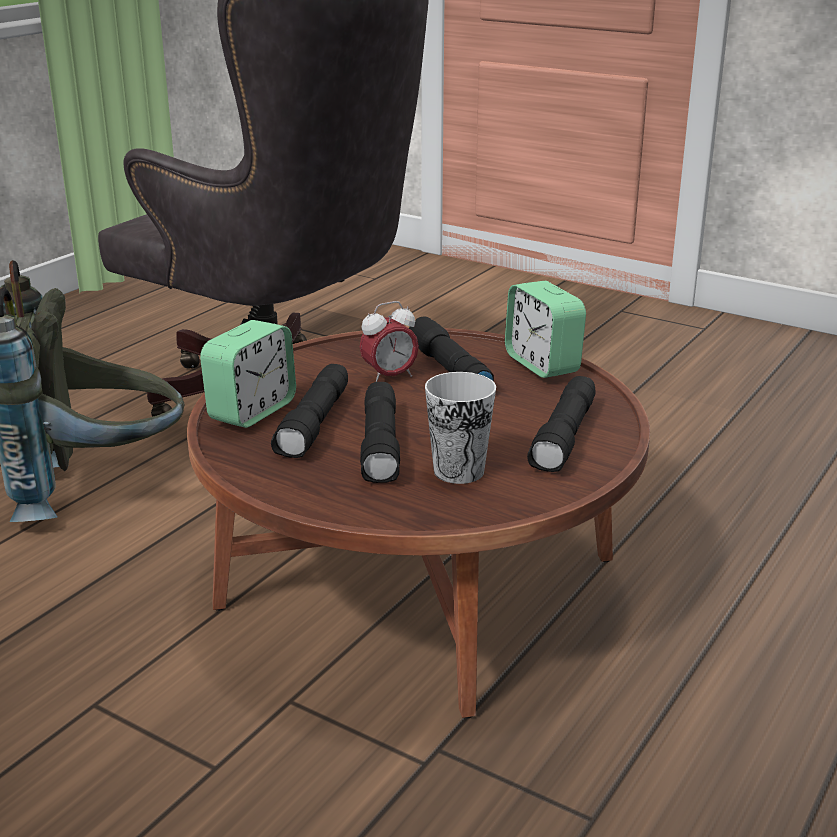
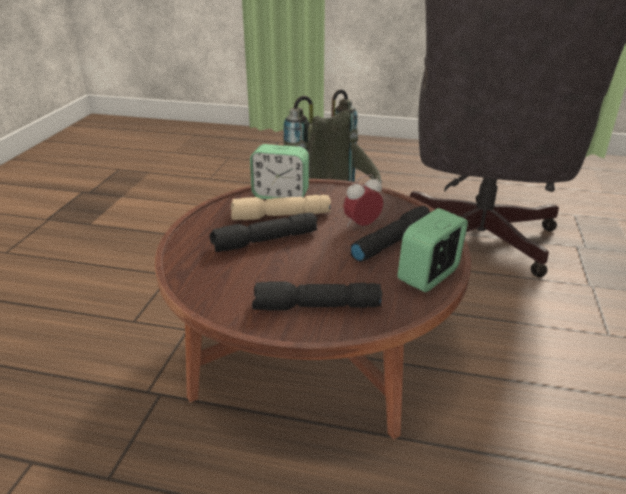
camera: 70 degrees right, 5 degrees up
black flashlight [271,364,348,458] -> beige flashlight [231,195,331,220]
alarm clock [360,301,419,382] -> alarm clock turned 105 degrees clockwise [343,175,383,226]
cup [425,372,496,484] -> none

